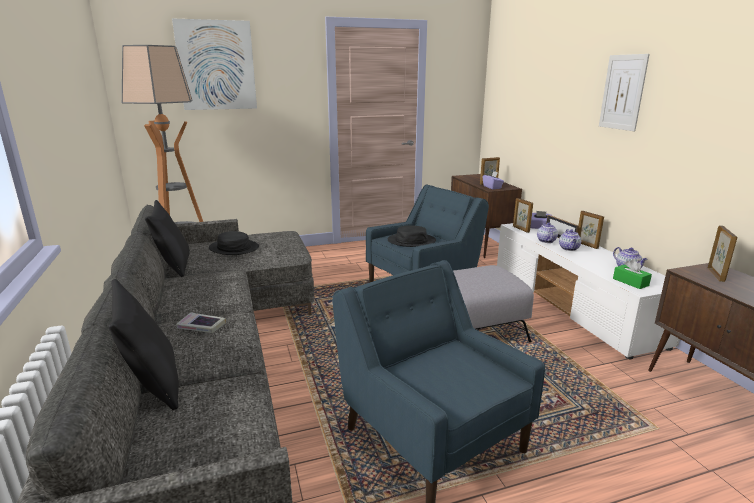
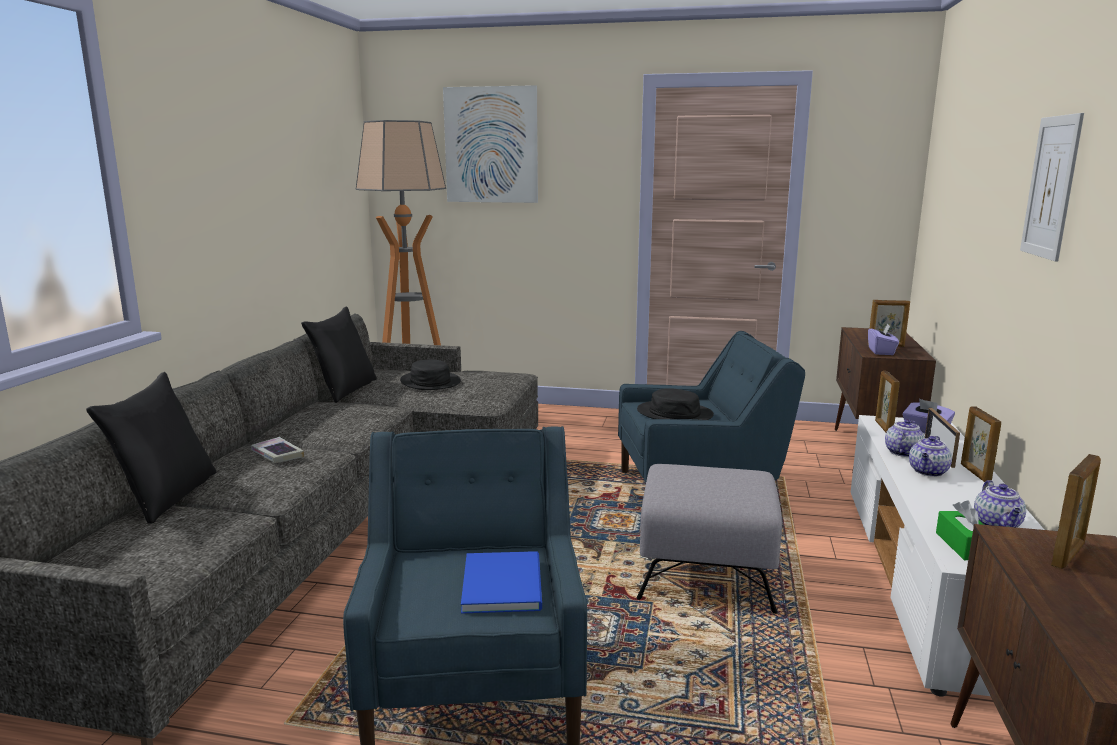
camera: 30 degrees right, 5 degrees down
none -> blue book [461,551,542,613]

